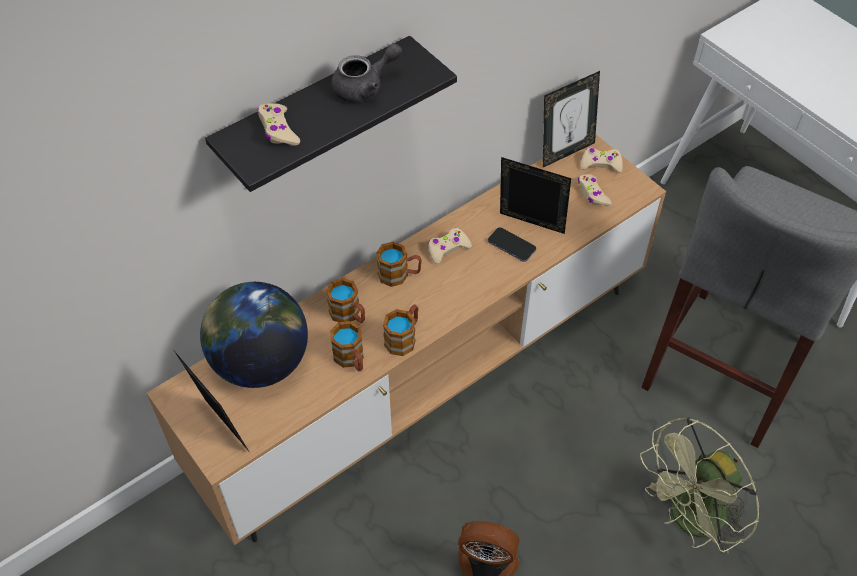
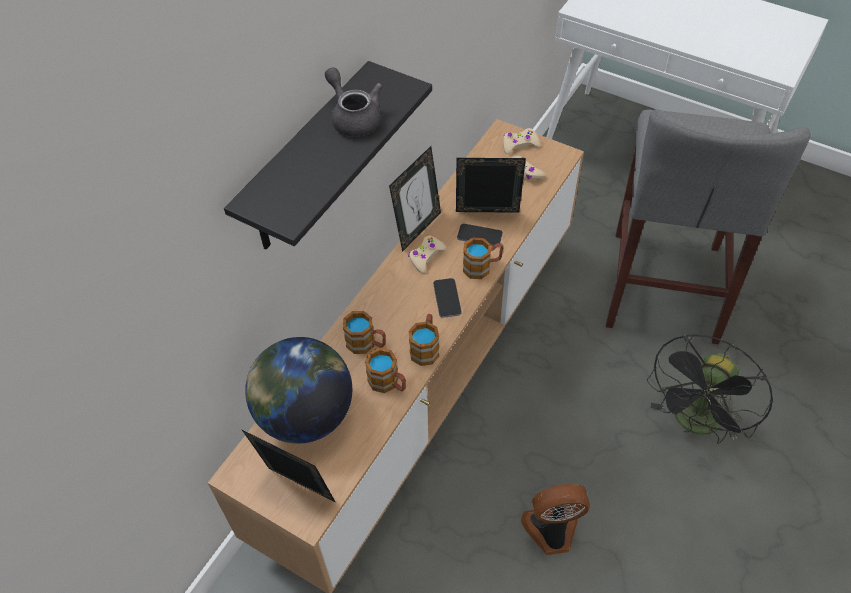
camera: 20 degrees left, 0 degrees up
beige game controller [257,103,300,146] -> none
grey teapot [331,43,402,102] -> grey teapot turned 75 degrees counterclockwise [325,67,382,137]
mug [376,241,422,287] -> mug moved to [463,238,503,279]
picture frame [543,71,600,167] -> picture frame moved to [389,146,441,252]
green fan [640,417,759,554] -> black fan [647,334,773,444]
none -> phone [433,278,462,318]

